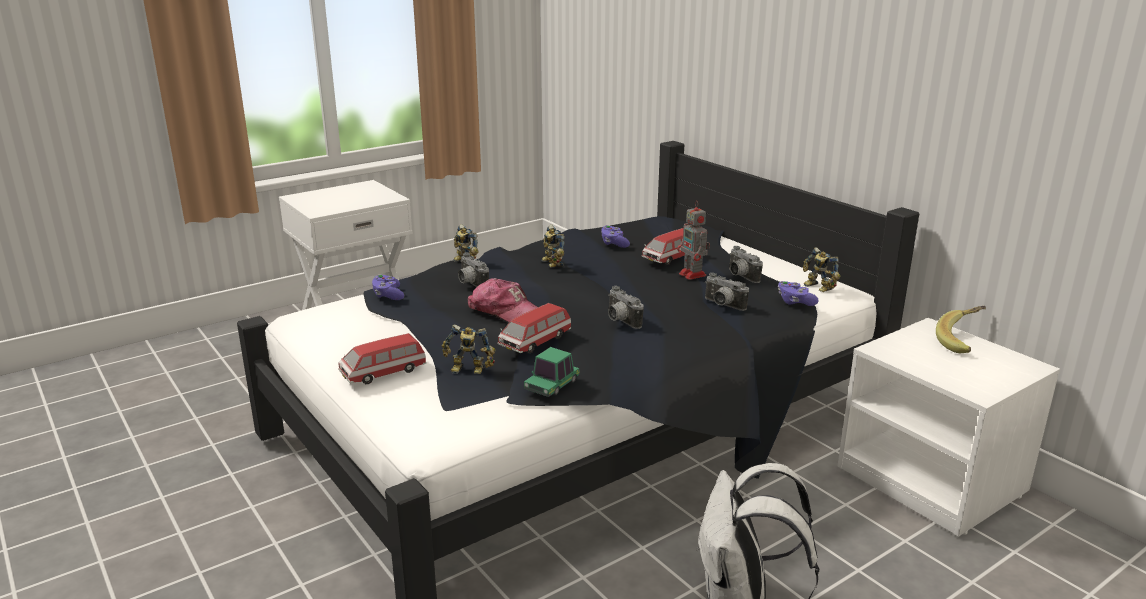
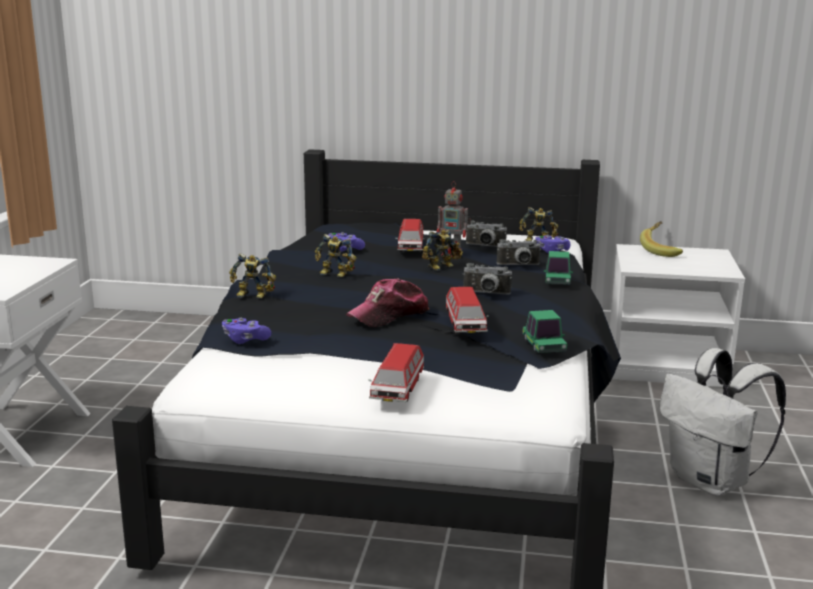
camera: 45 degrees left, 5 degrees down
toy robot [442,324,496,374] -> toy robot moved to [422,230,463,271]
camera [458,253,489,287] -> none
cap [468,278,538,322] -> cap turned 150 degrees clockwise [346,279,429,327]
none -> toy car [544,251,573,284]

